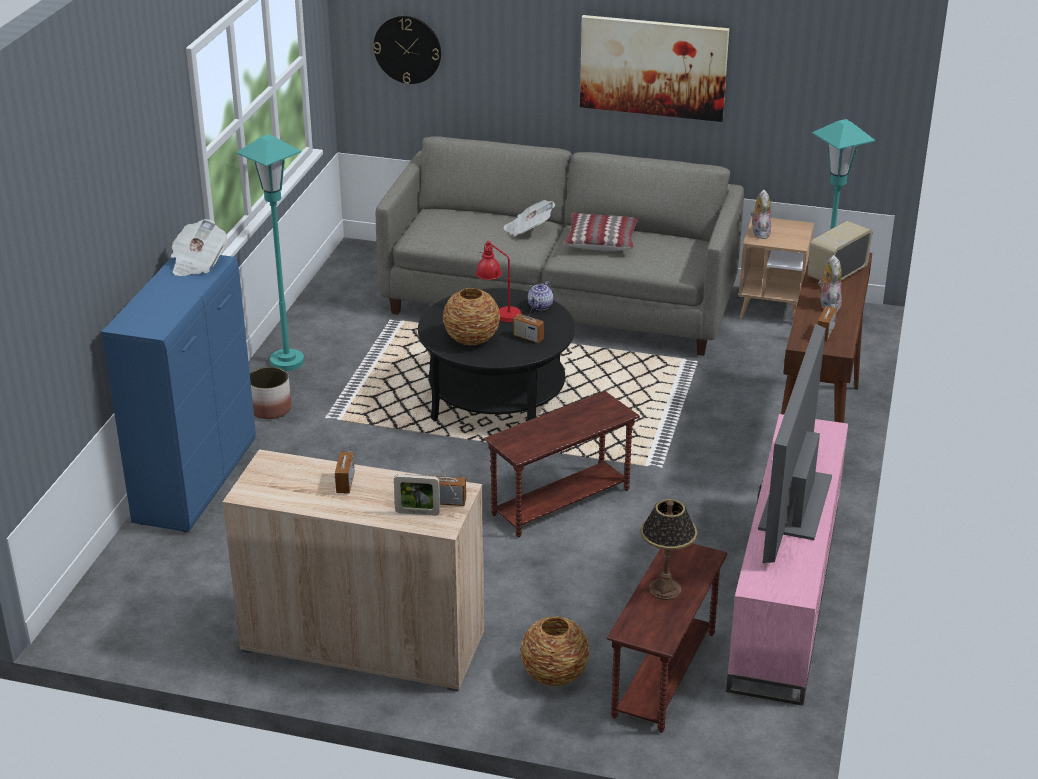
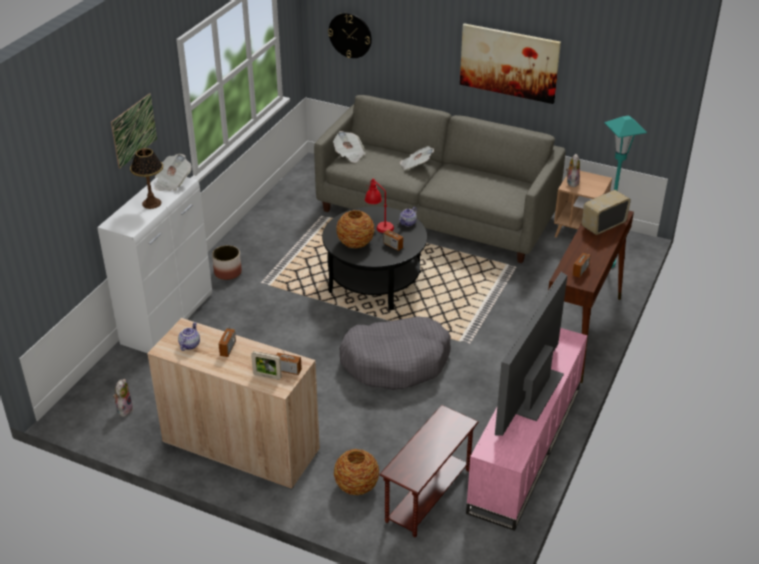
camera: 10 degrees right, 5 degrees up
blue cabinet [102,255,256,532] -> white cabinet [97,177,212,353]
turquoise floor lamp [236,134,304,371] -> none
brown side table [484,391,640,537] -> grey dog bed [339,316,451,390]
pillow [563,213,638,251] -> none
table lamp [641,499,697,600] -> table lamp moved to [130,148,163,209]
plush toy [818,255,842,311] -> plush toy moved to [113,379,133,418]
none -> picture [111,93,157,169]
none -> teapot [178,322,200,351]
none -> newspaper [333,131,366,163]

